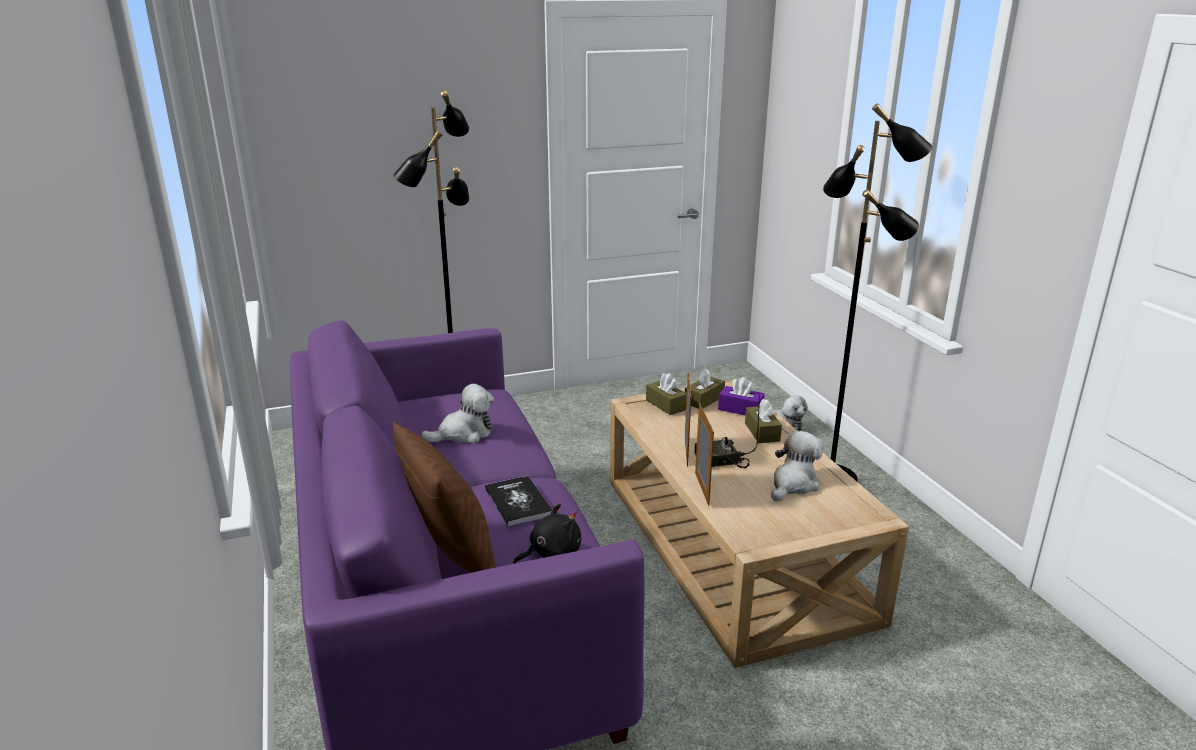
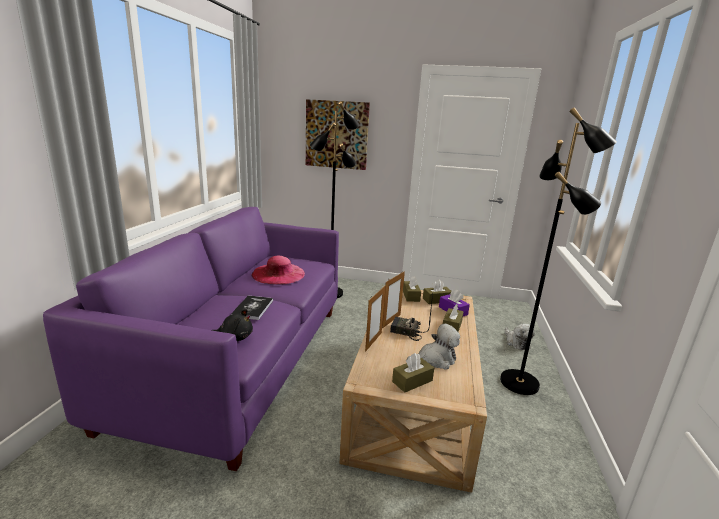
camera: 30 degrees right, 5 degrees down
brown pillow [393,421,496,573] -> none
plush toy [421,384,494,443] -> pink hat [251,256,305,285]
none -> picture [306,99,370,170]
none -> brown tissue box [392,353,434,393]

